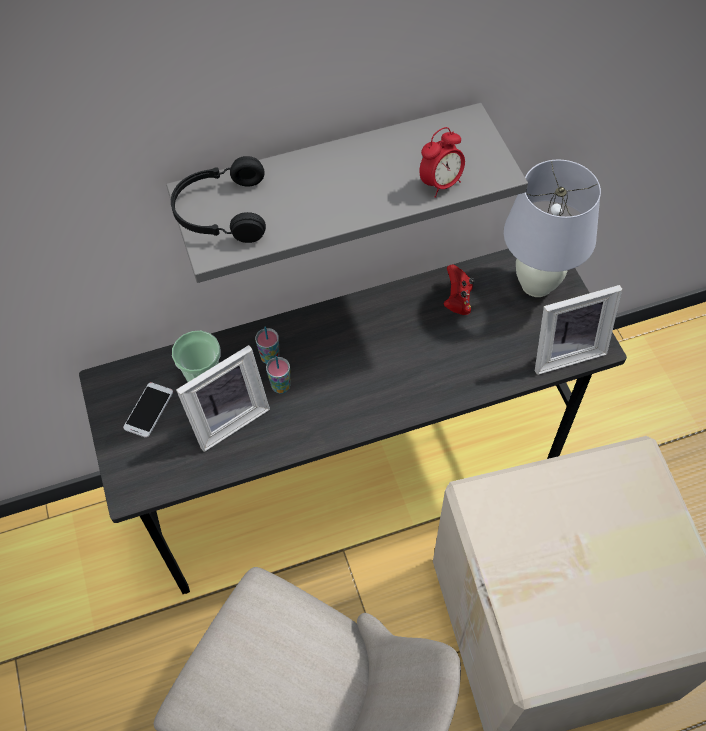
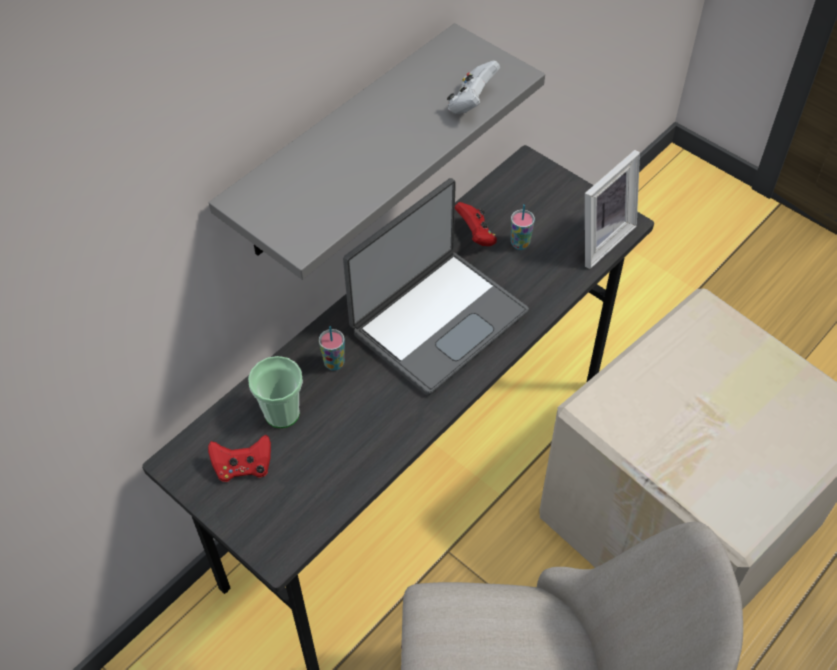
camera: 30 degrees left, 5 degrees down
phone [123,382,173,438] -> red game controller [208,435,271,482]
black headphones [171,156,266,243] -> none
picture frame [176,345,270,452] -> none
cup [266,356,291,394] -> cup moved to [511,204,535,250]
alarm clock [420,127,465,198] -> white game controller [447,60,500,114]
white table lamp [504,160,601,297] -> none
none -> laptop [343,178,529,395]

